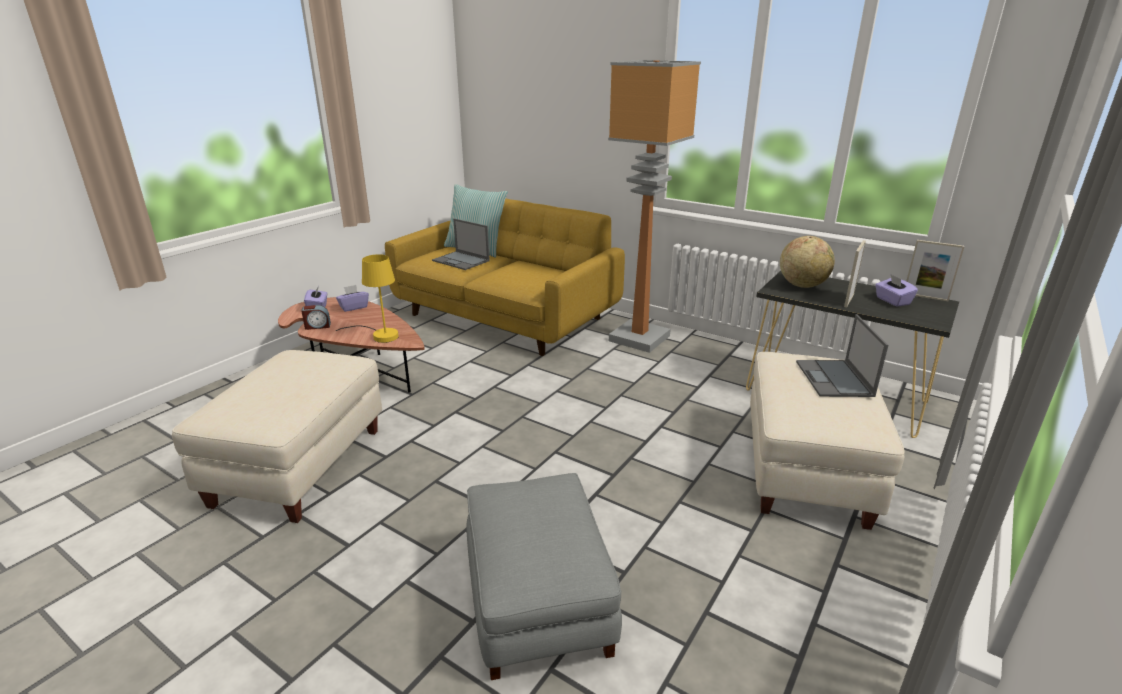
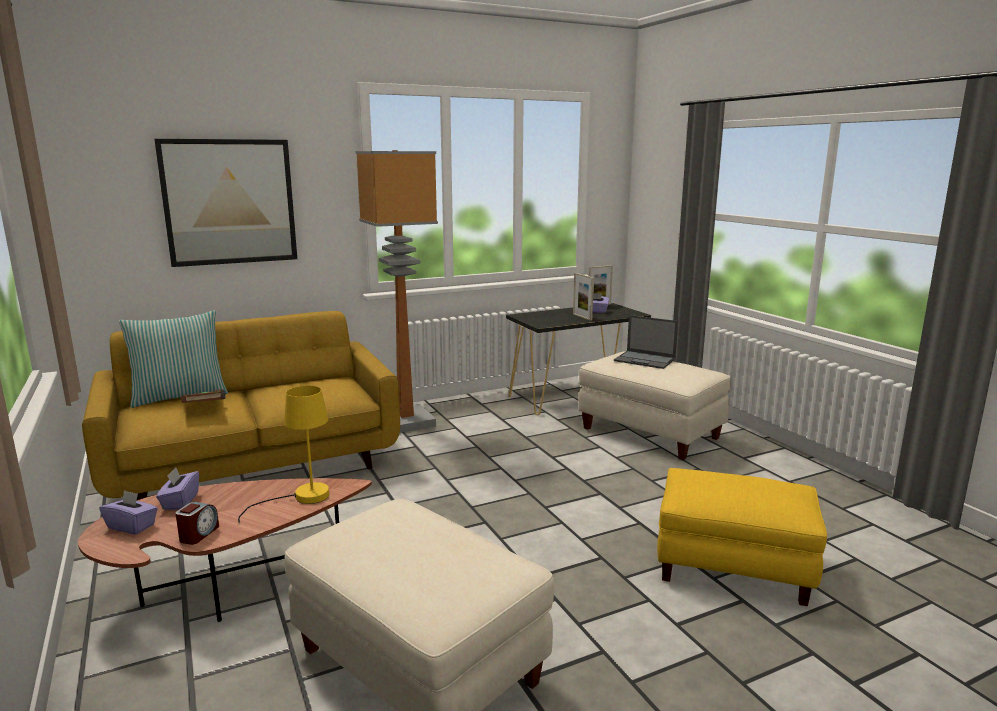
camera: 60 degrees left, 10 degrees down
laptop [432,219,490,270] -> brown book [181,389,225,403]
grey ottoman [466,473,622,680] -> yellow ottoman [657,468,827,606]
globe [780,236,835,288] -> none
none -> picture [154,139,297,267]

